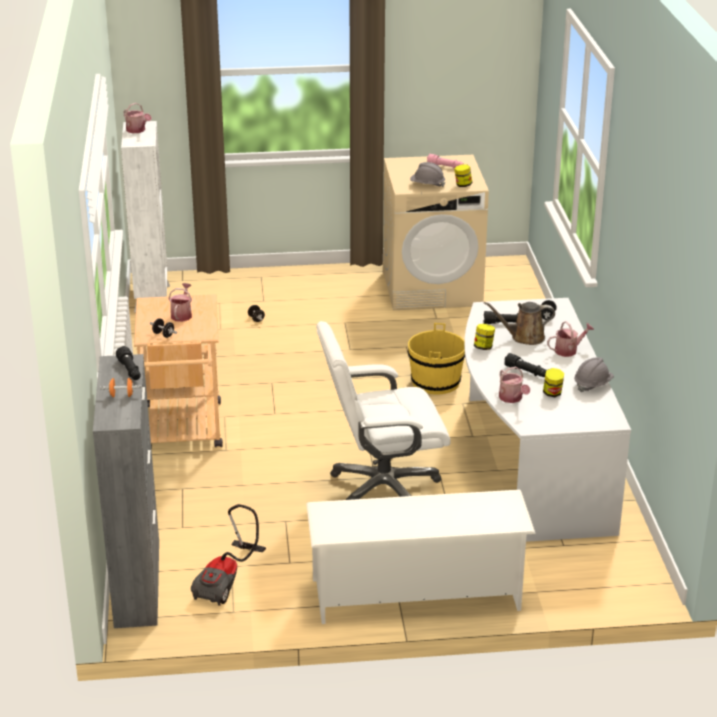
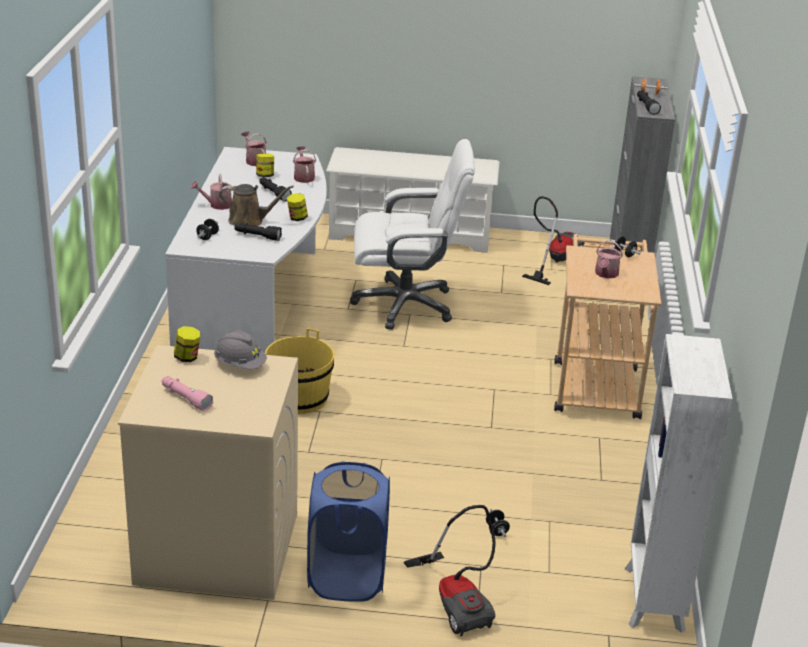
camera: 170 degrees left, 0 degrees up
watering can [123,103,152,133] -> watering can moved to [241,131,267,166]
grey hard hat [574,357,614,392] -> none
none -> blue laundry basket [307,461,390,602]
none -> vacuum cleaner [404,505,496,636]

